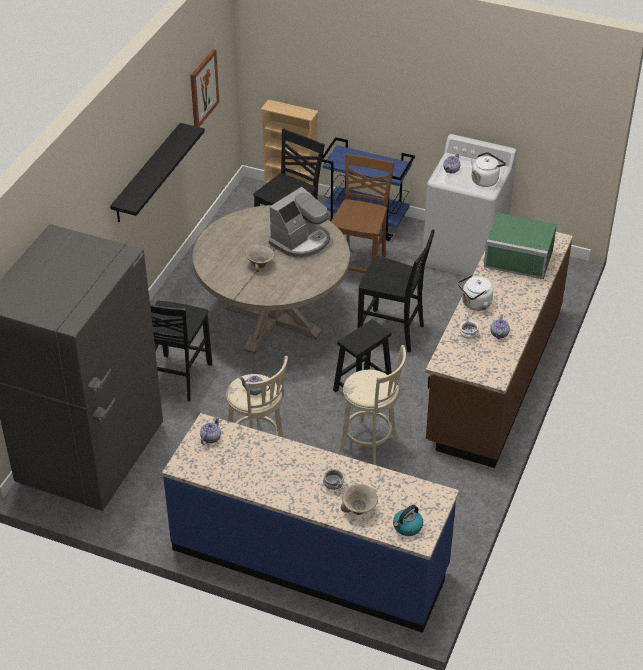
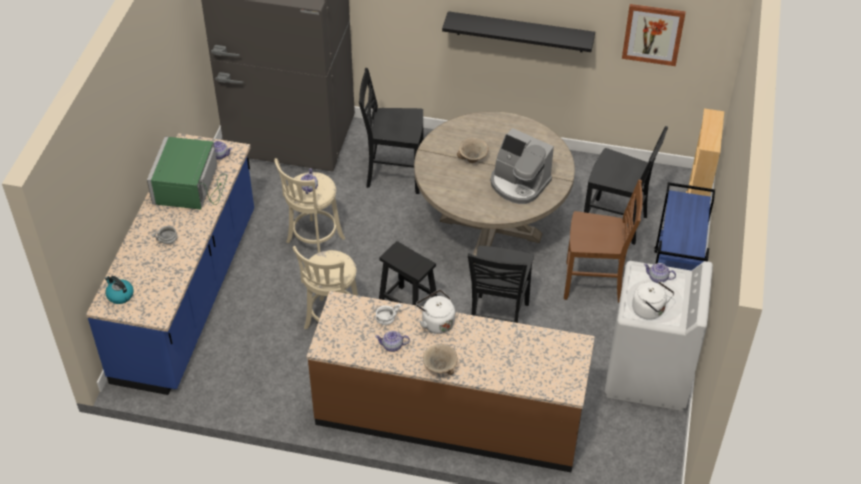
camera: 80 degrees right, 5 degrees up
beige bowl [341,484,378,515] -> beige bowl moved to [423,344,457,375]
green microwave [484,213,557,279] -> green microwave moved to [147,136,227,210]

